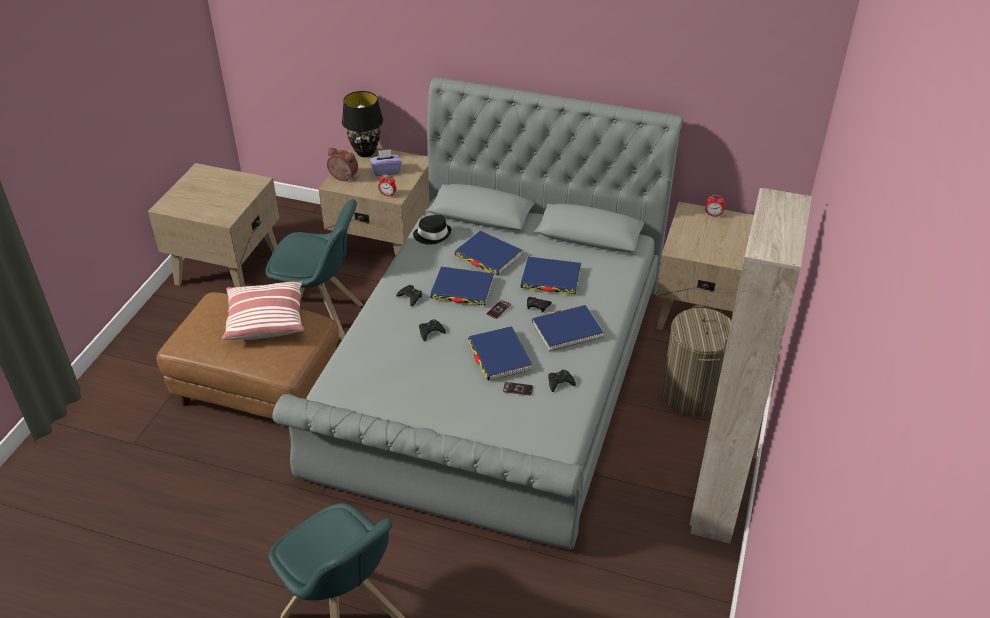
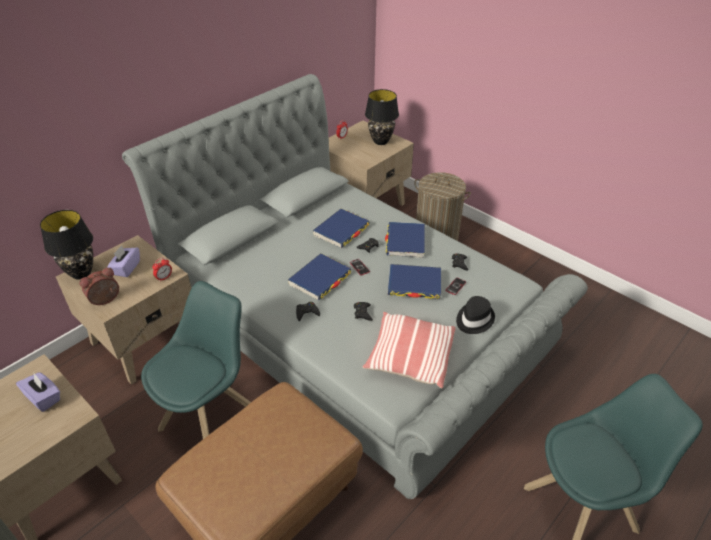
camera: 65 degrees left, 0 degrees up
pillow [222,281,304,340] -> pillow moved to [363,312,456,389]
black hat [413,215,452,245] -> black hat moved to [456,296,495,334]
blue book [454,231,522,275] -> none
beige wardrobe [689,188,812,544] -> none
none -> purple tissue box [16,372,60,412]
none -> black table lamp [365,89,399,145]

